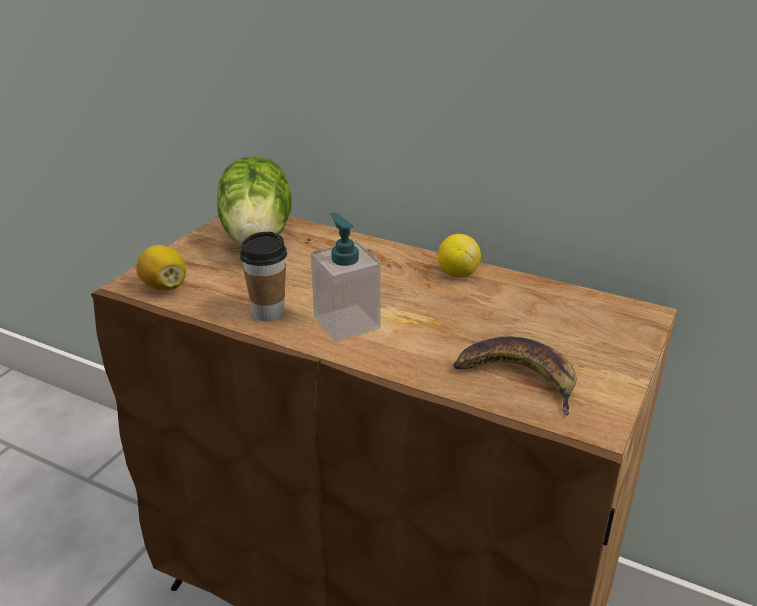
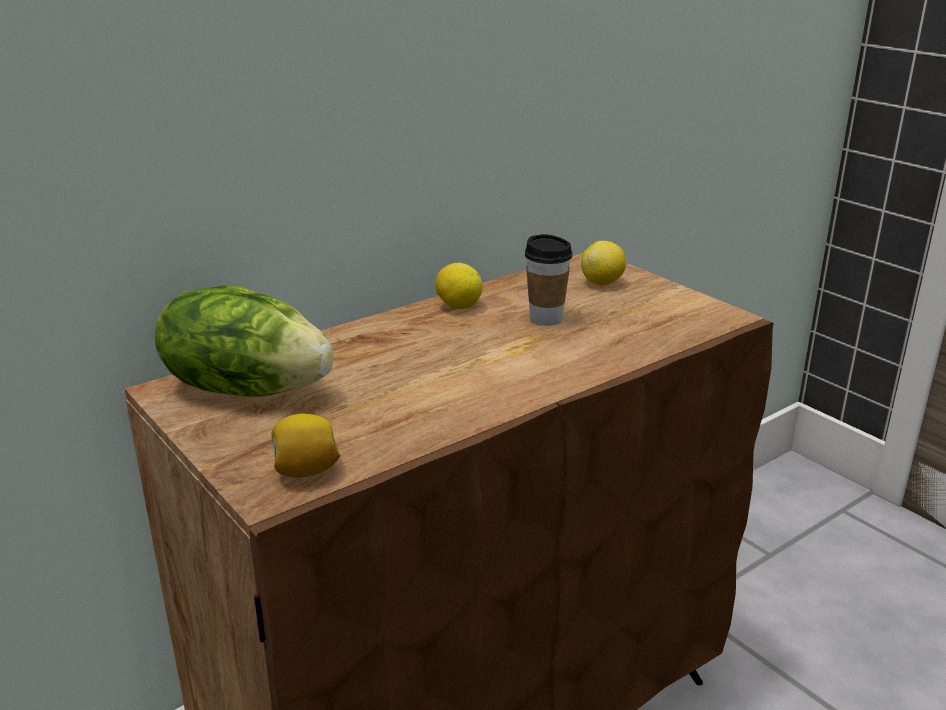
camera: 65 degrees left, 5 degrees down
cup [240,232,287,321] -> cup moved to [525,234,572,326]
soap dispenser [311,212,381,342] -> none
banana [453,336,576,416] -> none
none -> lemon [581,241,626,285]

